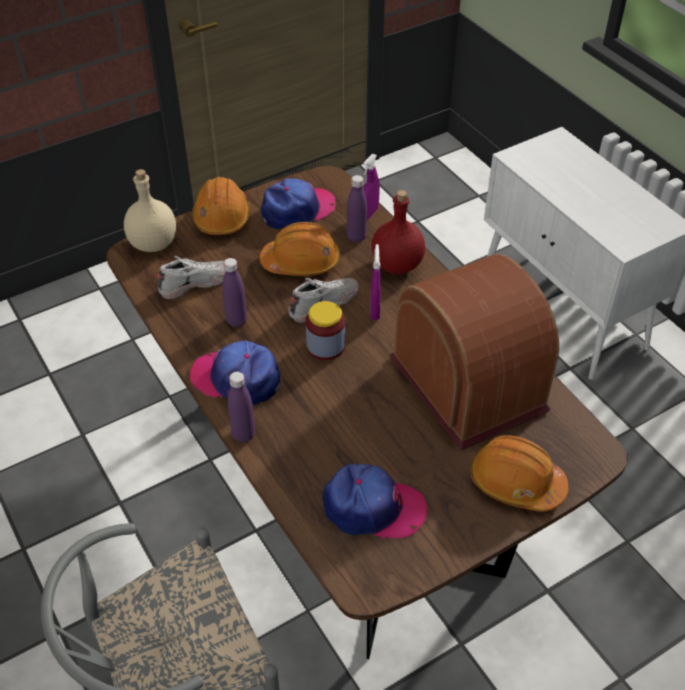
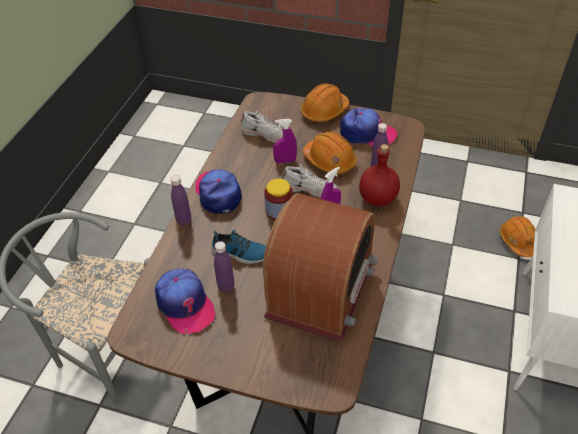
camera: 50 degrees right, 0 degrees up
beige bottle [124,169,176,252] -> none
purple bottle [222,258,247,327] -> purple bottle moved to [214,241,235,292]
purple spray bottle [363,154,380,220] -> purple spray bottle moved to [273,119,297,164]
orange hard hat [470,435,569,511] -> orange hard hat moved to [500,216,536,257]
none -> shoe [211,230,266,264]

